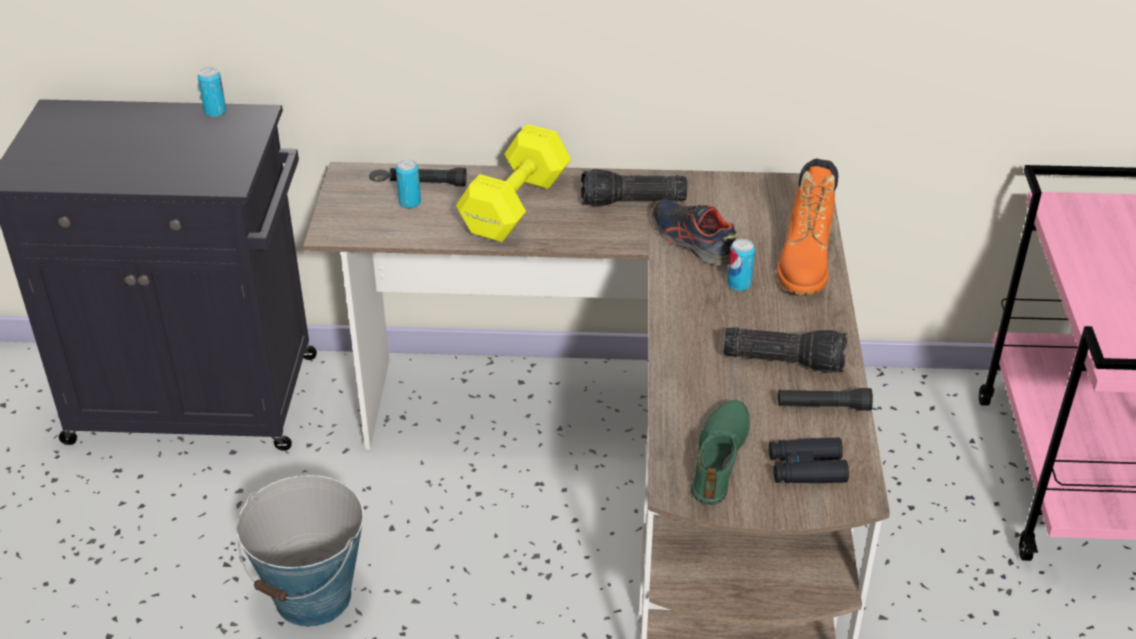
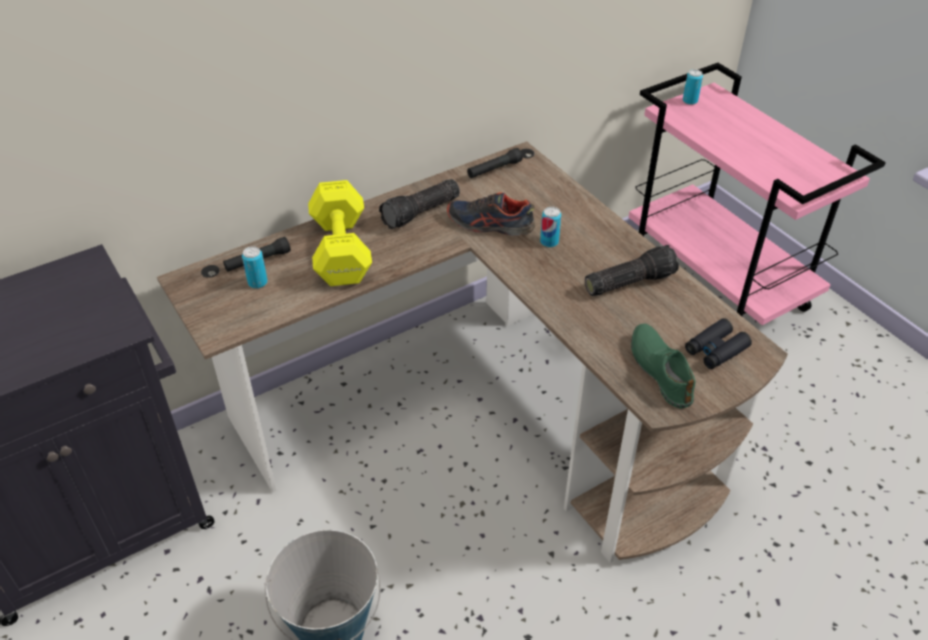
camera: 35 degrees left, 5 degrees up
can [198,67,226,117] -> can moved to [683,70,703,105]
orange boot [777,159,838,295] -> none
black flashlight [778,388,873,411] -> black flashlight moved to [467,148,522,178]

